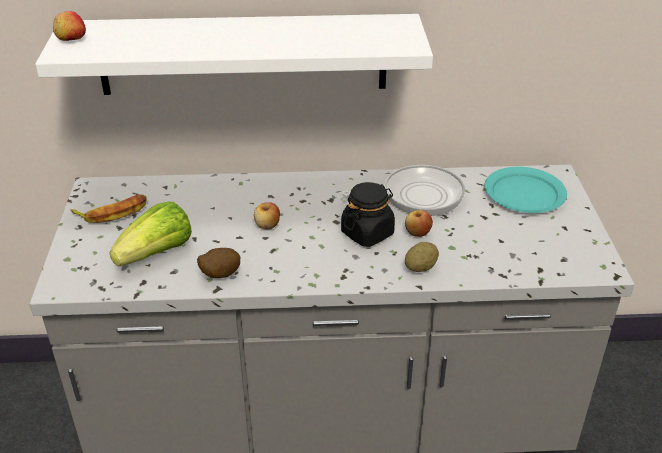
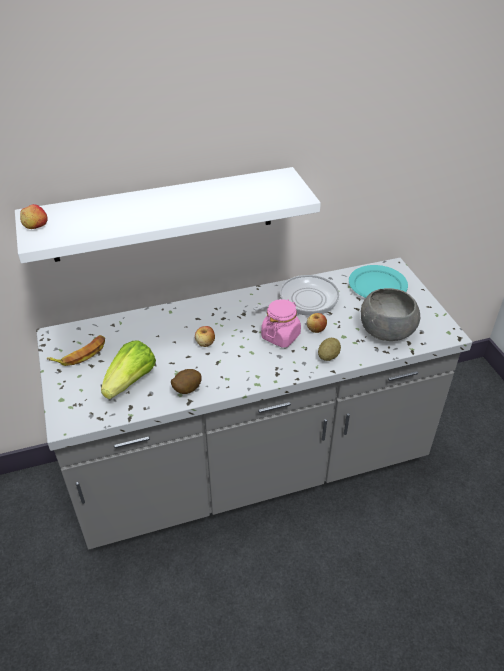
camera: 15 degrees left, 5 degrees up
black jar [341,182,395,247] -> pink jar [261,299,301,348]
none -> grey bowl [361,288,420,341]

